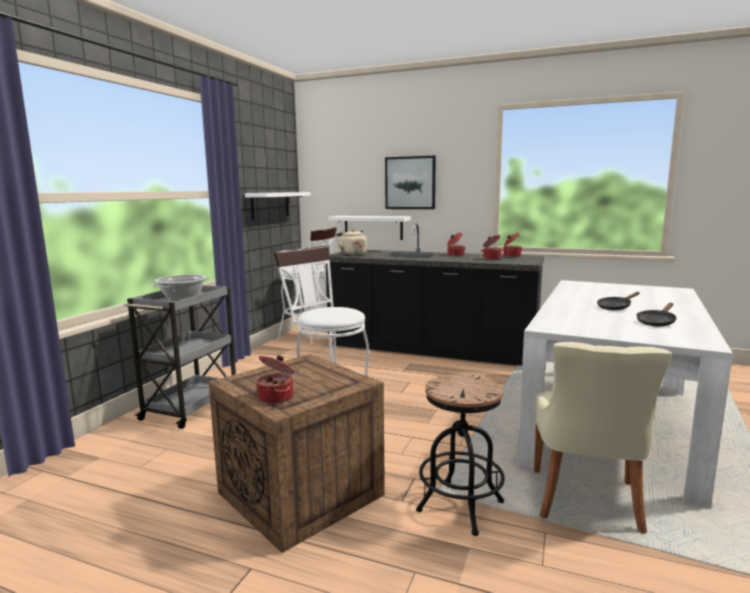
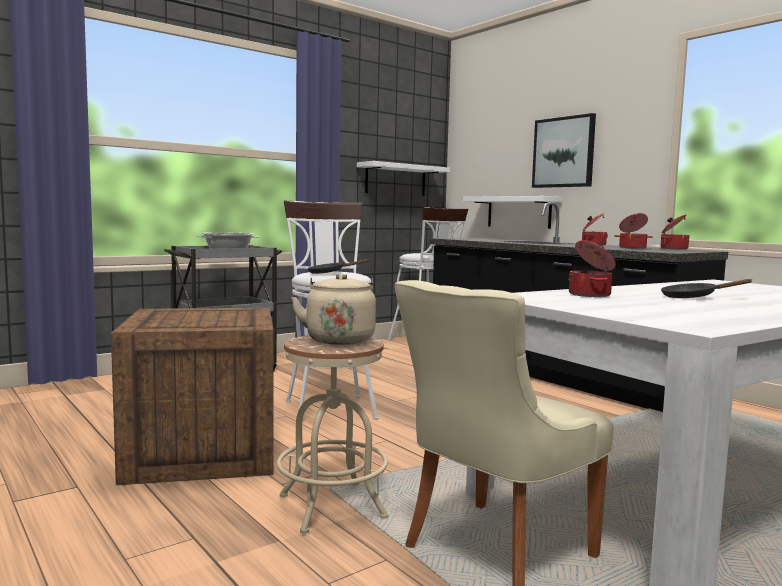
camera: 30 degrees right, 5 degrees down
cooking pot [256,355,295,404] -> cooking pot moved to [569,240,616,297]
beige kettle [336,229,367,256] -> beige kettle moved to [291,274,376,345]
black stool [416,374,505,536] -> beige stool [277,335,388,534]
black frying pan [636,303,676,327] -> black frying pan moved to [307,259,370,274]

